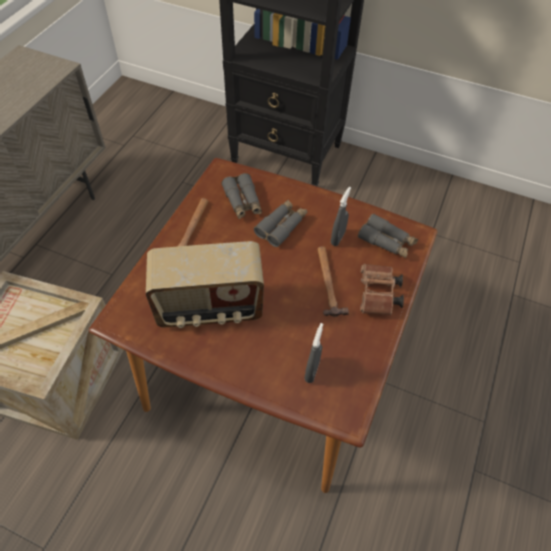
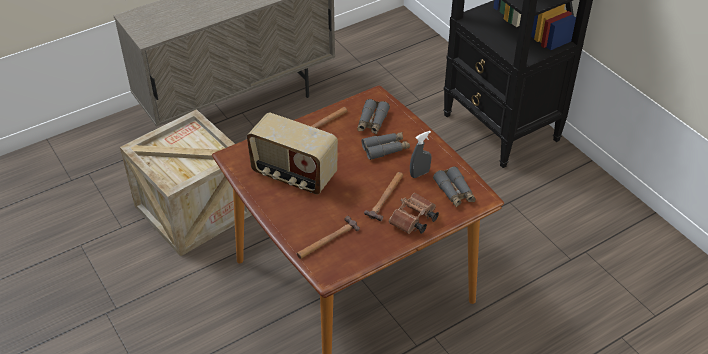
camera: 35 degrees right, 10 degrees down
grey spray bottle [304,323,323,383] -> hammer [297,216,360,259]

